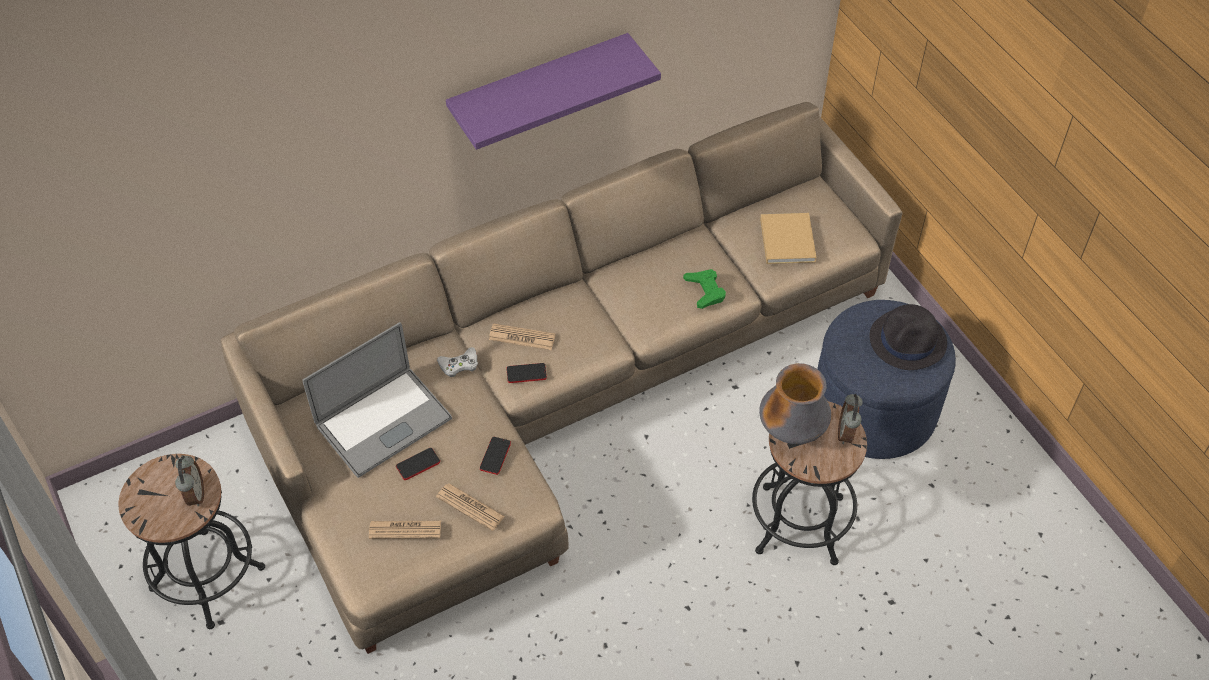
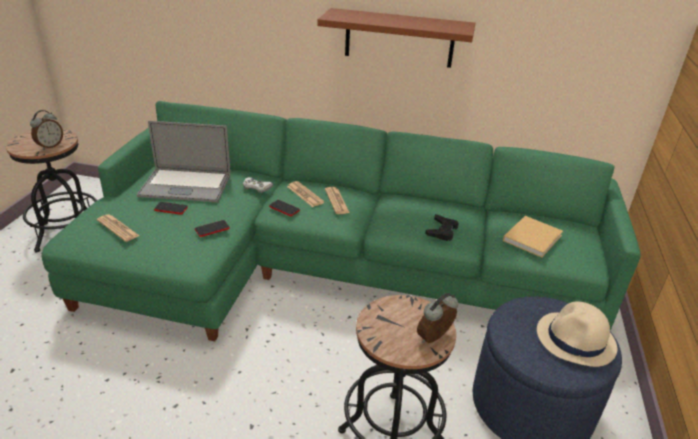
camera: 40 degrees right, 20 degrees down
beige sofa [221,102,903,654] -> green sofa [42,101,641,341]
newspaper [436,483,505,531] -> newspaper moved to [325,187,350,214]
purple shelf [446,33,661,150] -> brown shelf [317,8,475,68]
green game controller [683,269,726,309] -> black game controller [425,214,459,241]
vase [759,363,831,444] -> none
black hat [870,304,947,370] -> beige hat [537,301,617,367]

